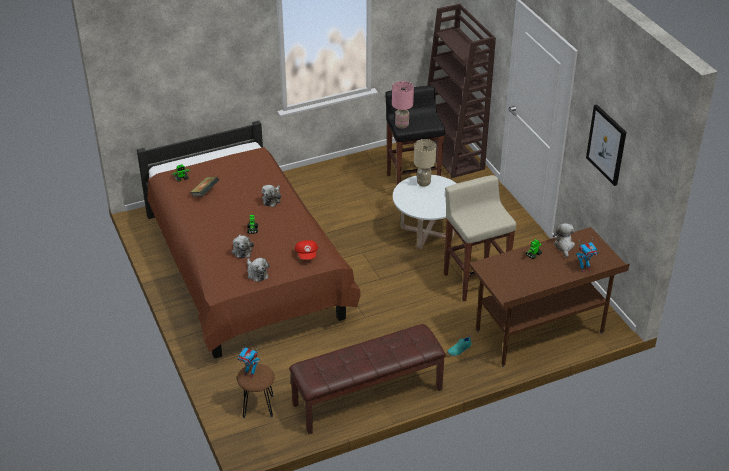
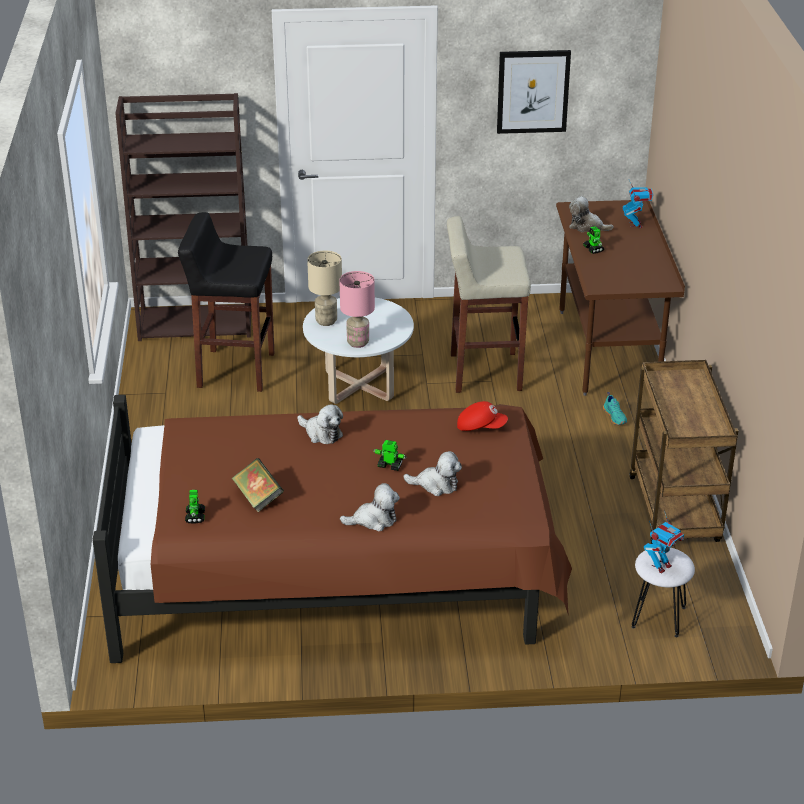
camera: 70 degrees left, 5 degrees down
brown stool [237,364,275,419] -> white stool [632,548,695,637]
plush toy [247,258,270,282] -> plush toy moved to [340,483,400,531]
brown bench [289,324,446,434] -> brown cart [629,360,738,544]
pink table lamp [392,81,414,129] -> pink table lamp moved to [339,271,375,348]

